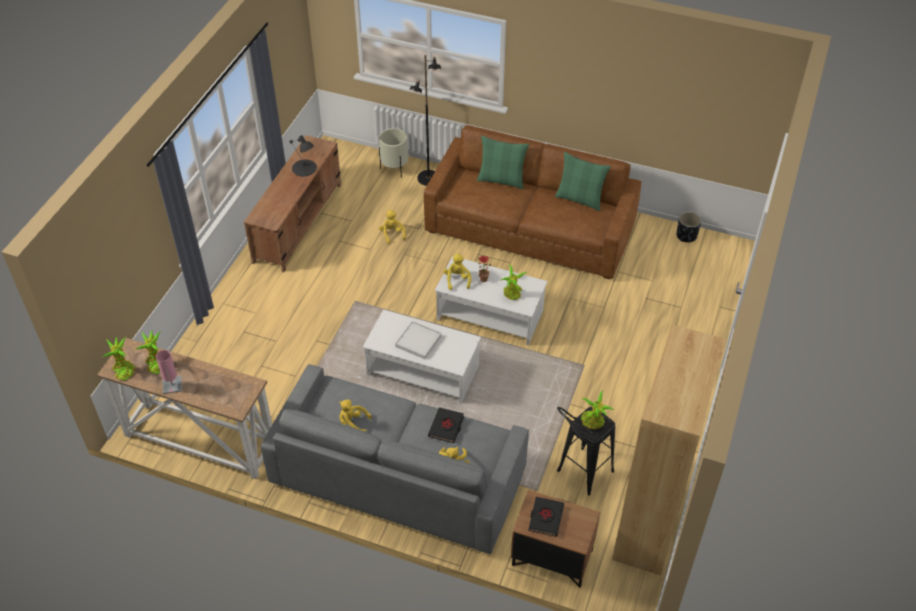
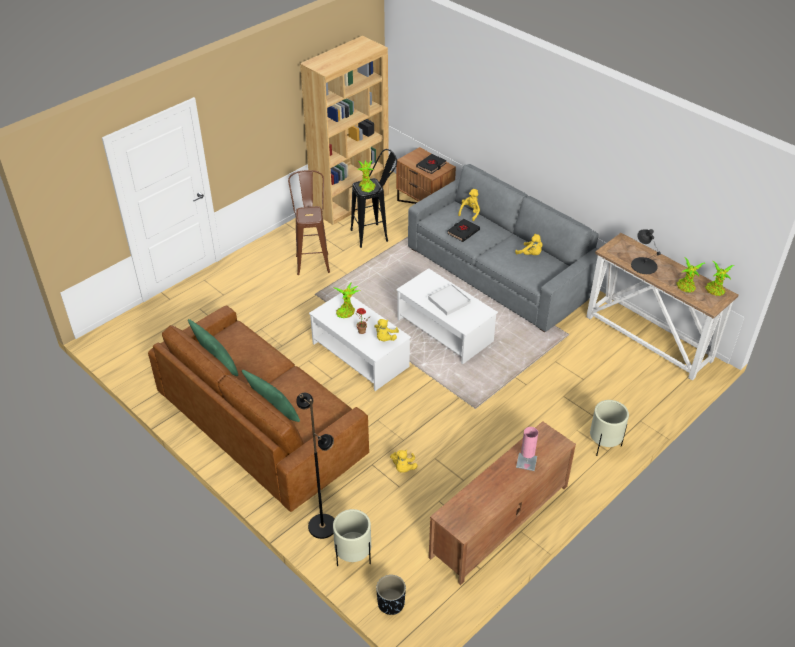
camera: 155 degrees left, 5 degrees down
pink table lamp [156,350,182,394] -> pink table lamp moved to [516,427,538,471]
black table lamp [289,135,317,176] -> black table lamp moved to [631,229,661,274]
black planter [676,212,701,242] -> black planter moved to [376,575,406,615]
none -> brown stool [288,170,330,275]
none -> beige planter [590,400,629,456]

